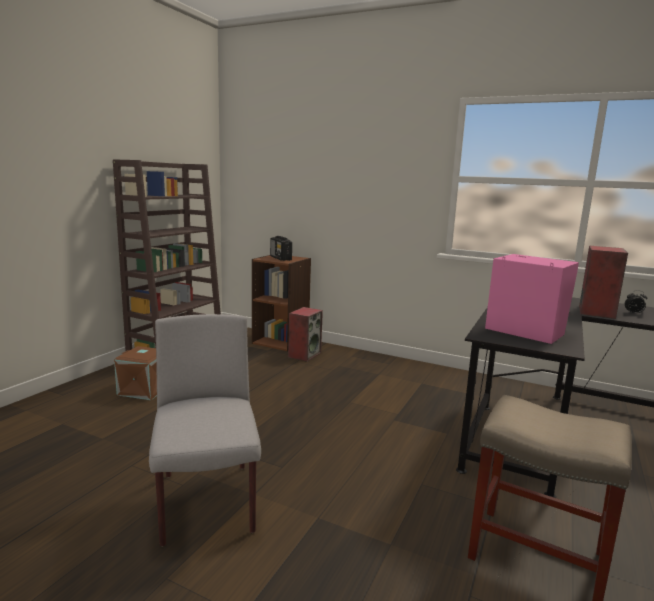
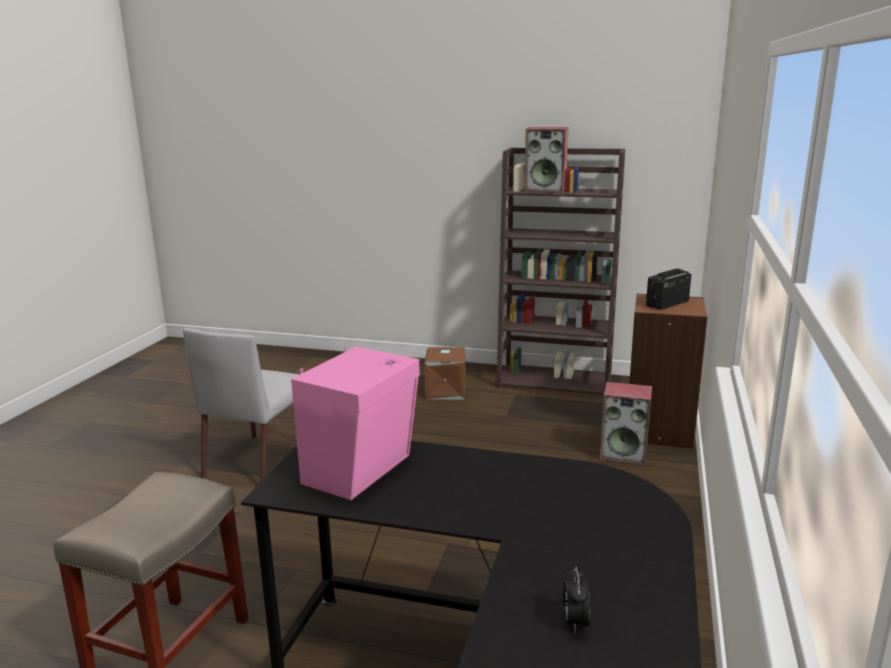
camera: 80 degrees right, 5 degrees up
grey chair [149,314,261,547] -> grey chair turned 135 degrees clockwise [183,328,300,482]
speaker [579,246,628,319] -> speaker moved to [524,127,568,193]

